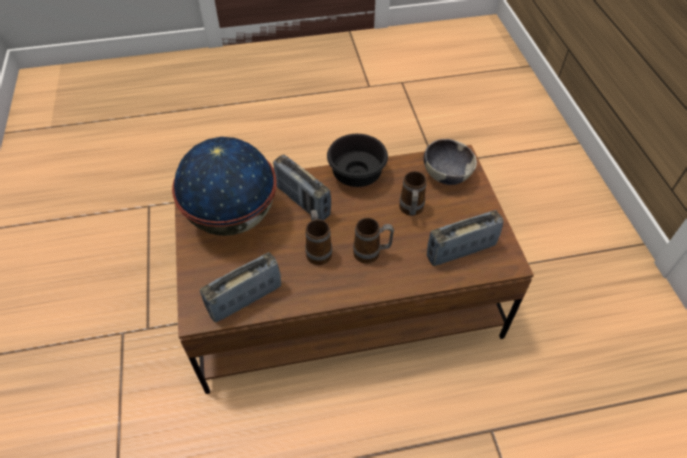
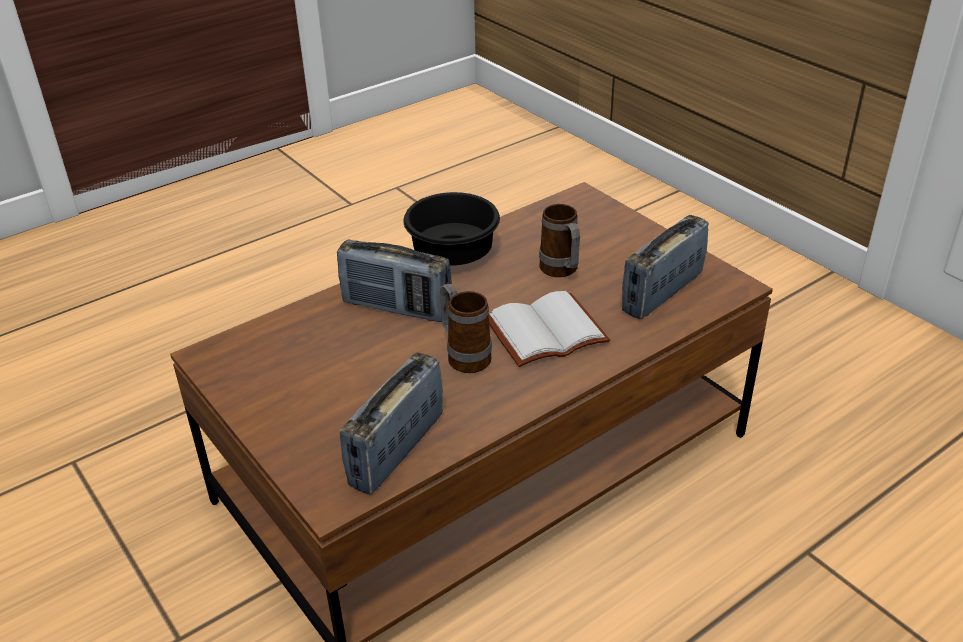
camera: 25 degrees left, 15 degrees down
globe [172,137,277,236] -> none
mug [353,218,394,264] -> white book [489,291,610,367]
bowl [424,139,477,185] -> none

